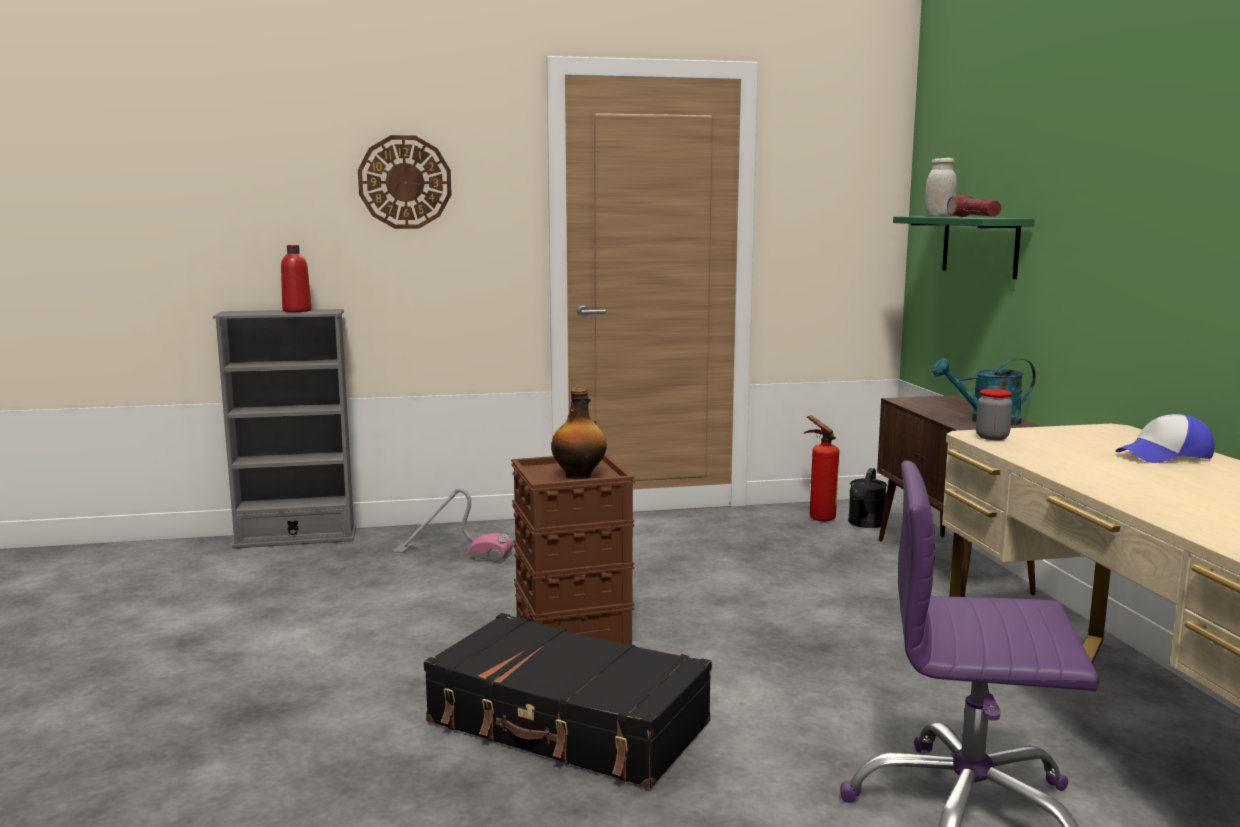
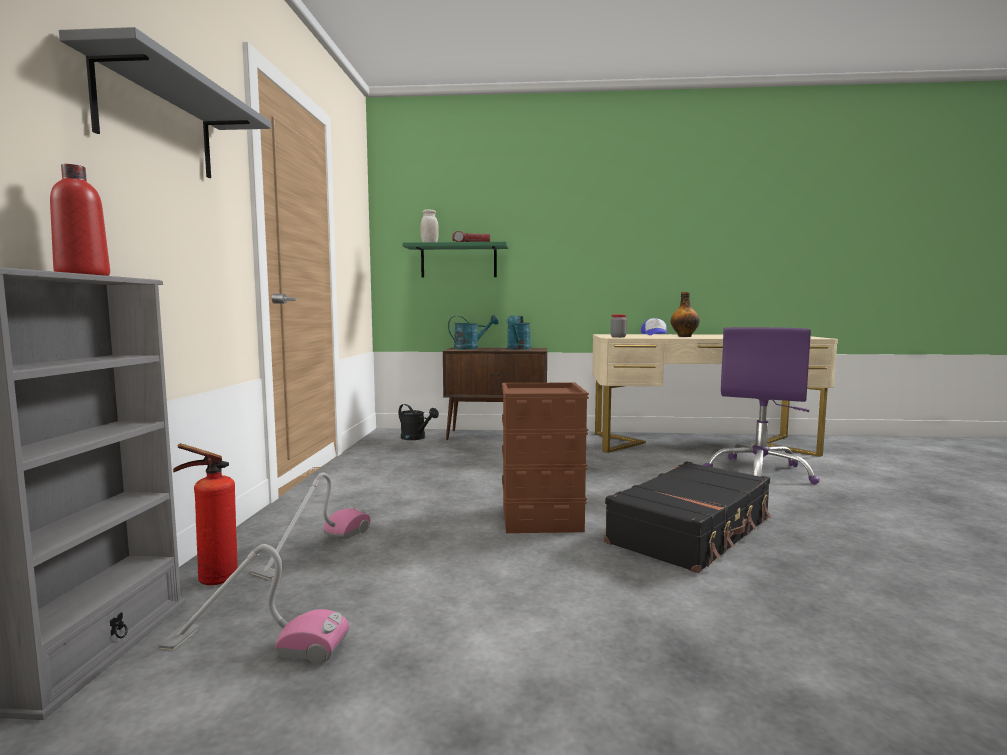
camera: 75 degrees left, 5 degrees down
wall clock [358,135,452,229] -> grey shelf [59,27,271,178]
bottle [551,388,607,479] -> bottle moved to [671,292,700,337]
fire extinguisher [804,415,839,521] -> fire extinguisher moved to [173,443,238,585]
none -> vacuum cleaner [158,544,349,664]
none -> turquoise watering can [448,315,499,349]

